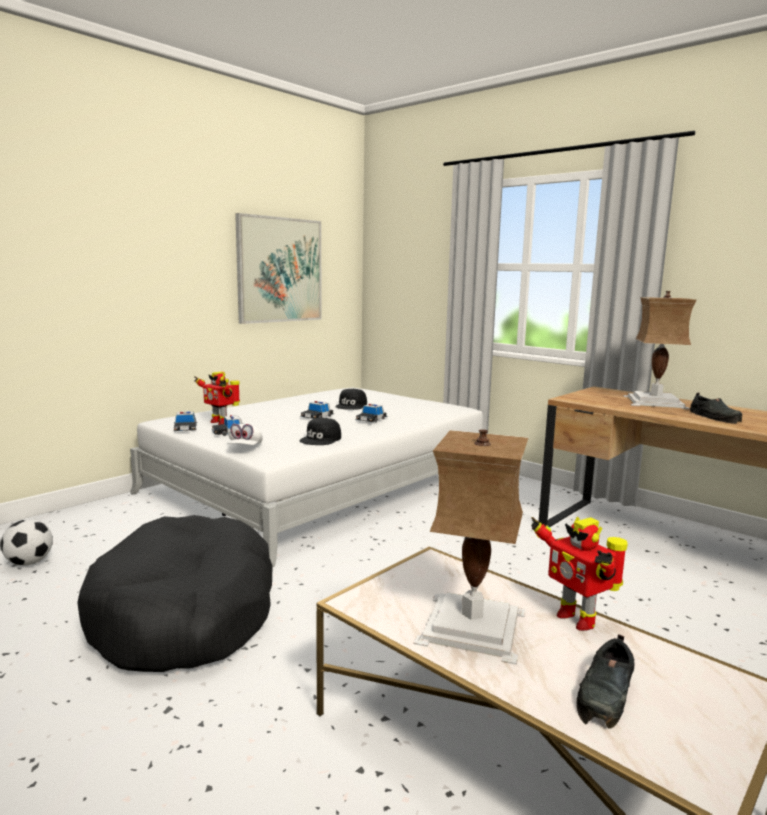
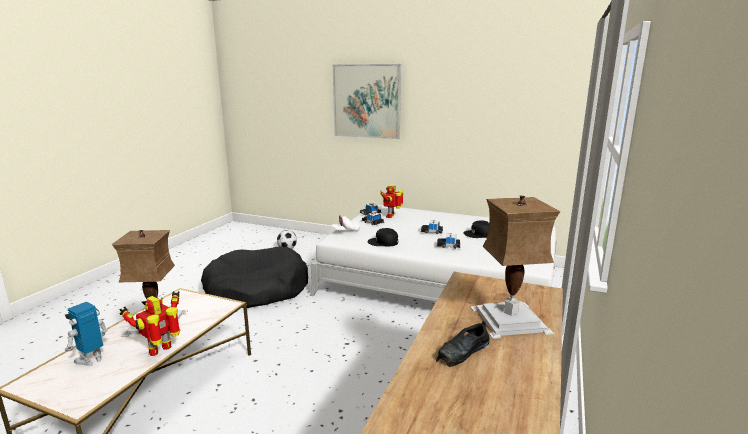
camera: 70 degrees right, 5 degrees up
picture [235,213,321,324] -> picture moved to [333,64,401,139]
black shoe [576,634,635,729] -> toy robot [65,302,108,366]

